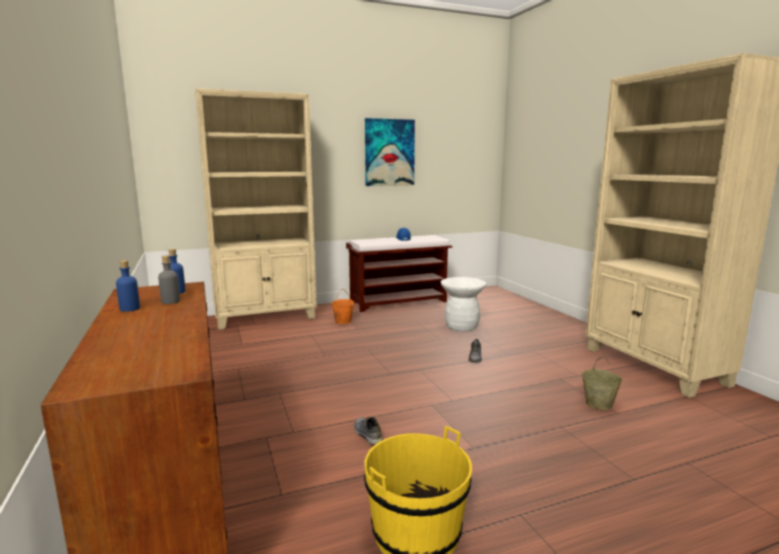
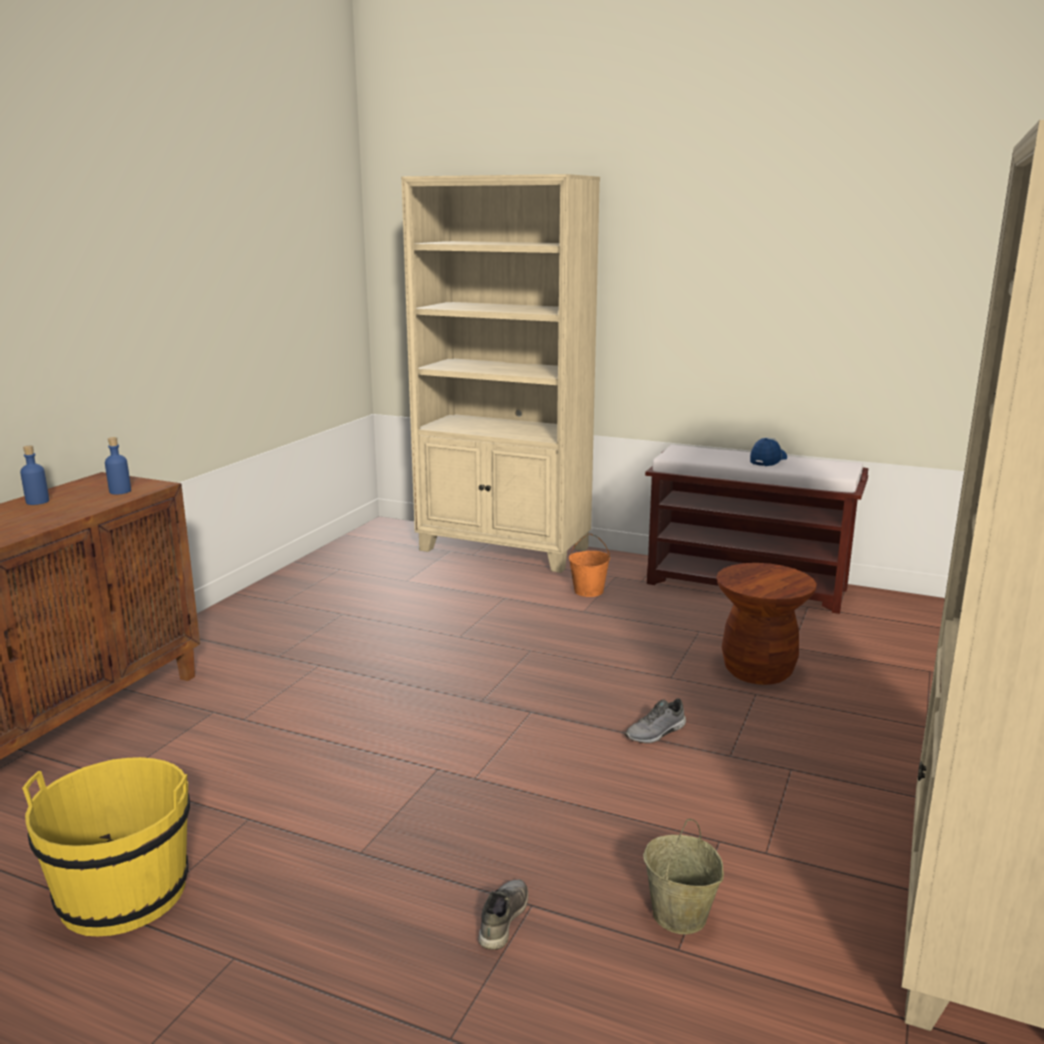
camera: 45 degrees right, 5 degrees up
grey bottle [158,255,180,304] -> none
grey shoe [354,417,383,445] -> grey shoe moved to [478,879,528,950]
picture [365,118,415,186] -> none
white stool [441,277,486,332] -> brown stool [716,563,817,685]

